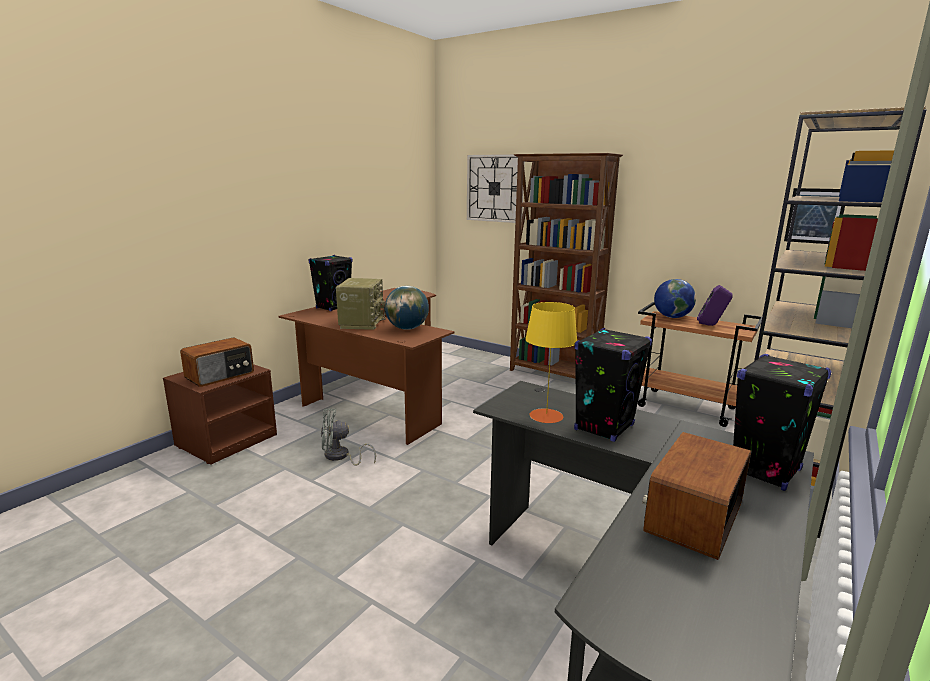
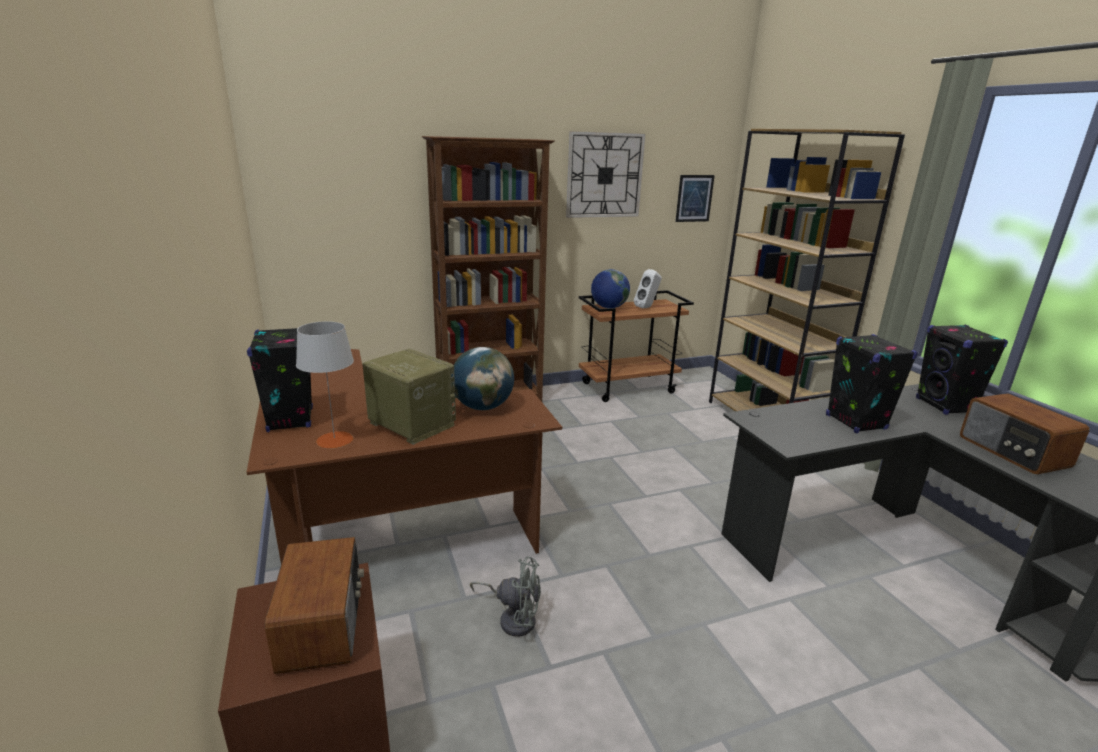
camera: 55 degrees left, 5 degrees up
grey fan [321,408,376,466] -> grey fan turned 105 degrees counterclockwise [470,556,541,637]
wall clock [467,154,525,223] -> wall clock moved to [566,131,646,218]
yellow table lamp [525,302,577,423] -> none
purple speaker [697,285,733,326] -> white speaker [634,269,662,308]
none -> grey table lamp [296,321,354,449]

